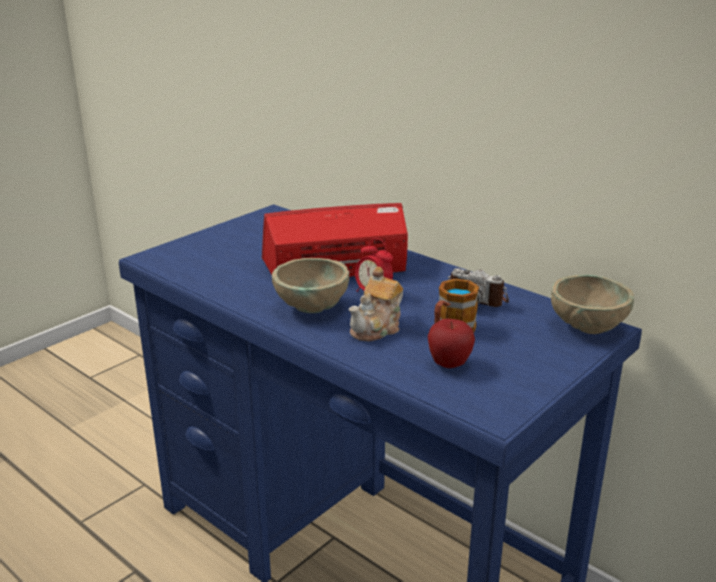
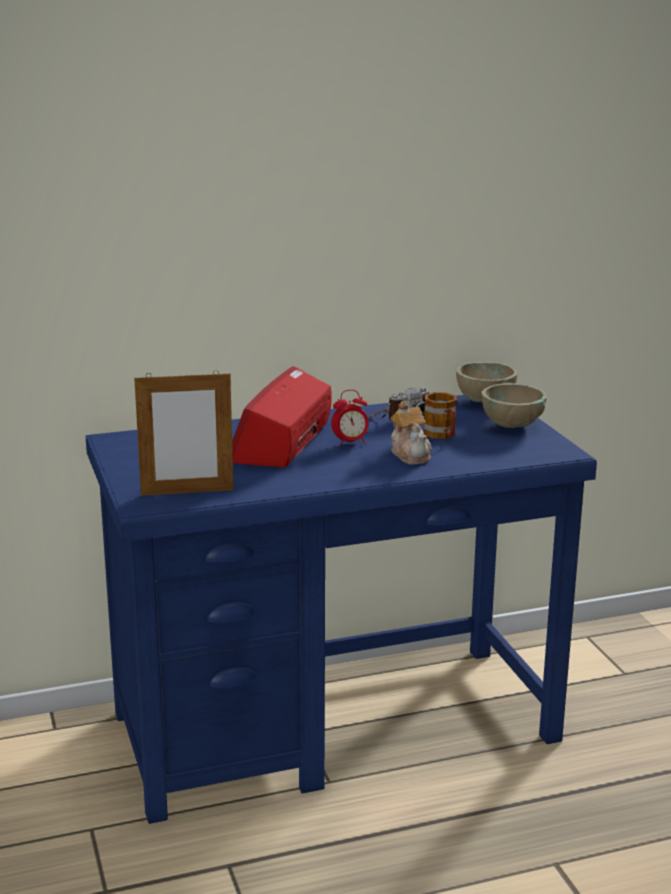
camera: 60 degrees left, 5 degrees down
beige bowl [272,258,349,313] -> beige bowl moved to [481,383,547,428]
apple [428,319,475,368] -> none
none -> picture frame [134,370,233,496]

